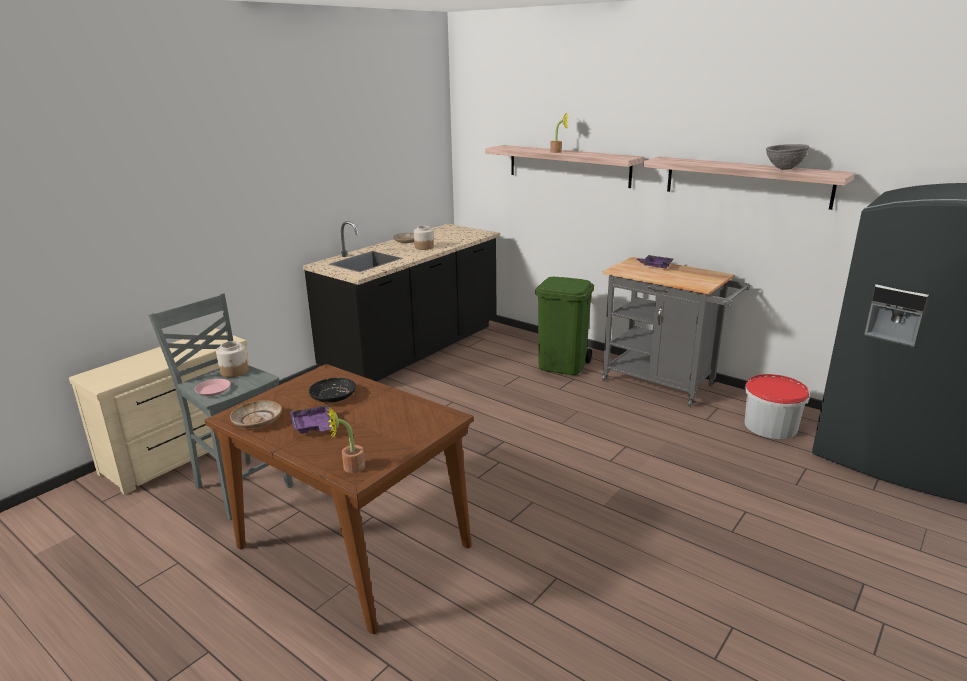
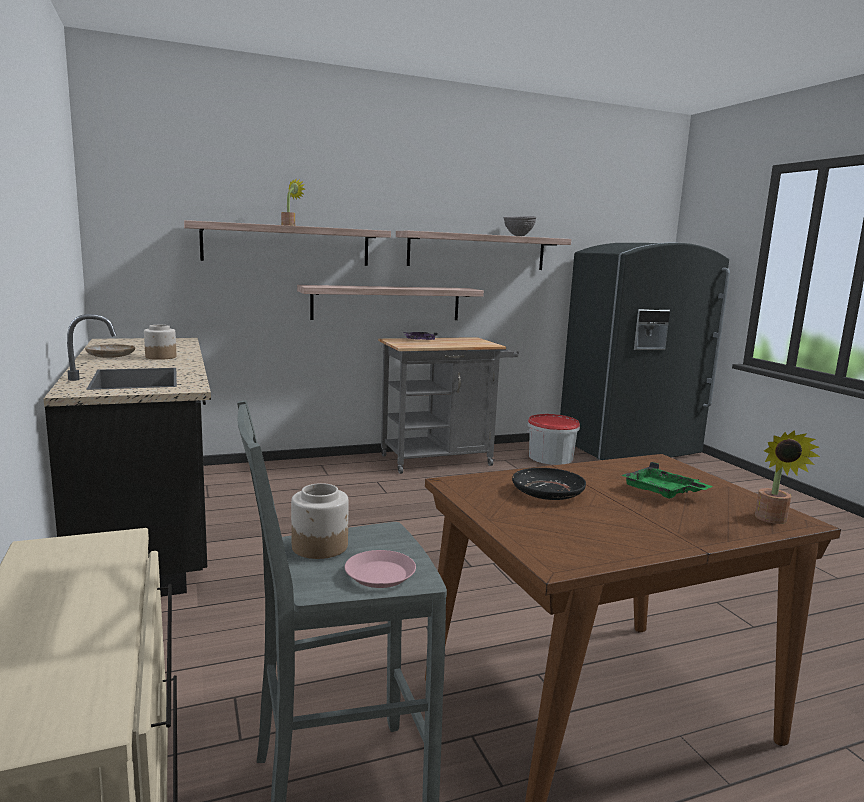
camera: 60 degrees left, 10 degrees down
beige plate [230,400,282,428] -> none
purple tray [290,403,333,434] -> none
green trash can [535,277,594,375] -> none
none -> shelf [297,285,484,320]
none -> green tray [621,462,713,499]

